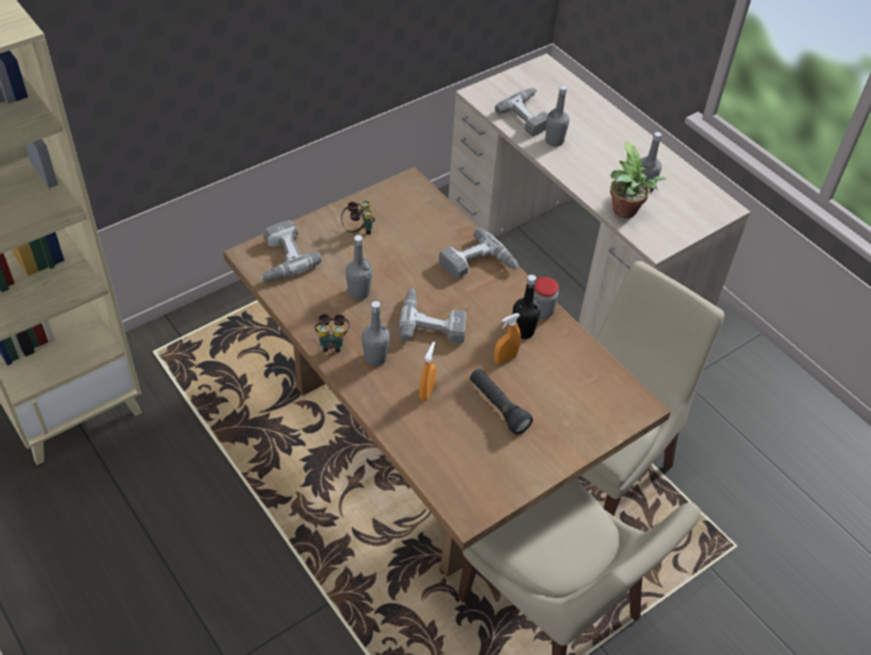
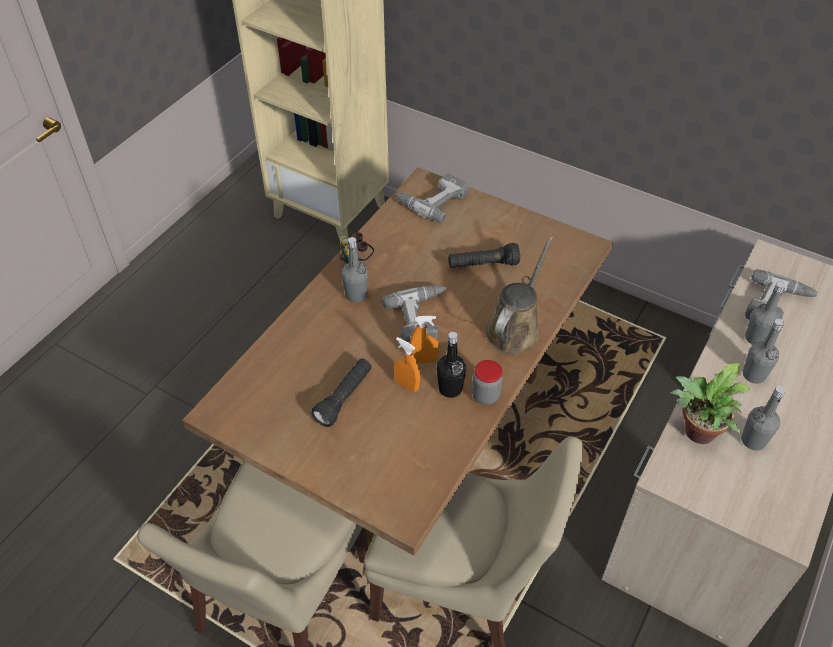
camera: 70 degrees right, 0 degrees up
binoculars [341,200,375,235] -> none
grey bottle [345,235,373,300] -> grey bottle moved to [743,319,784,384]
orange spray bottle [419,342,436,401] -> orange spray bottle moved to [409,316,439,363]
power drill [439,228,519,278] -> brown watering can [485,236,553,354]
none -> black flashlight [448,243,520,268]

